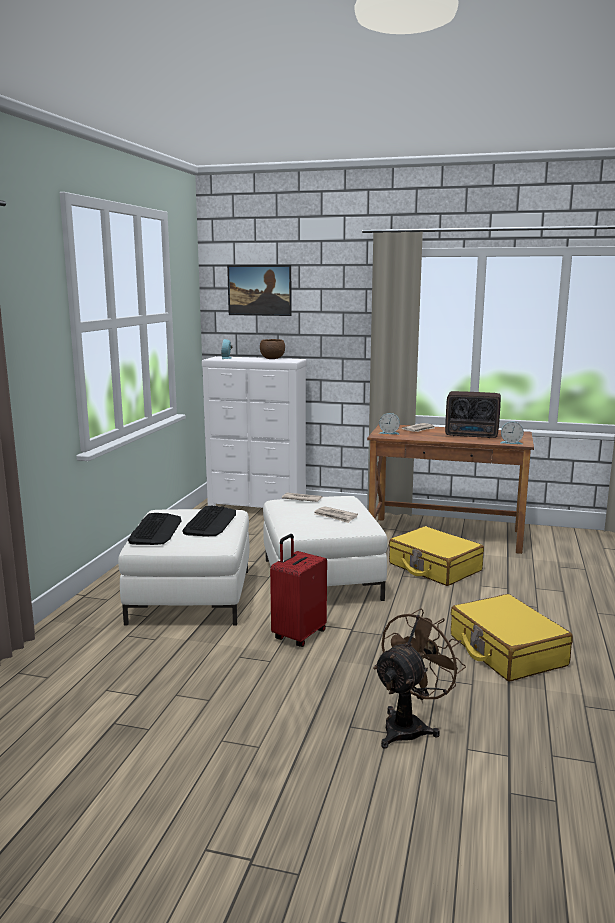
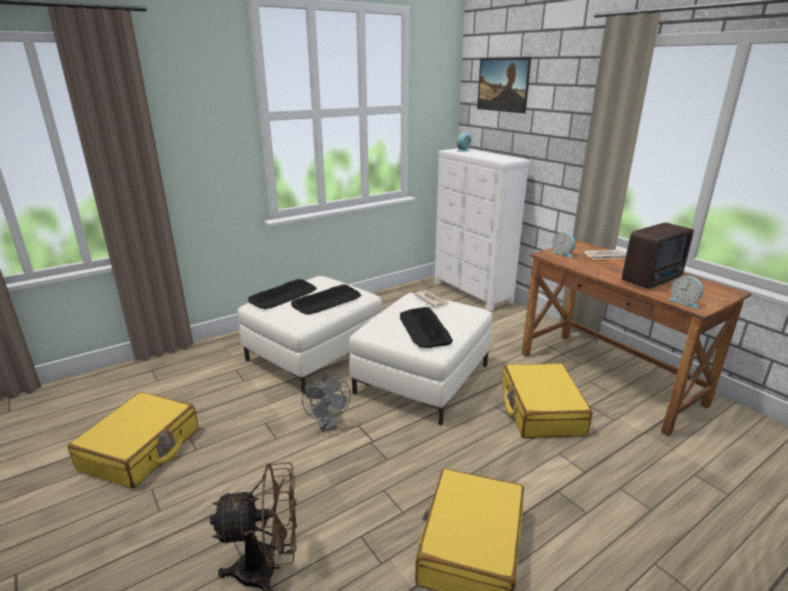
camera: 40 degrees right, 10 degrees up
brown bowl [260,339,285,359] -> none
red suitcase [270,534,327,647] -> grey fan [302,375,351,432]
newspaper [314,506,358,523] -> keyboard [400,307,453,348]
radio [445,391,501,438] -> radio turned 90 degrees counterclockwise [622,223,694,289]
none -> yellow suitcase [68,392,198,488]

